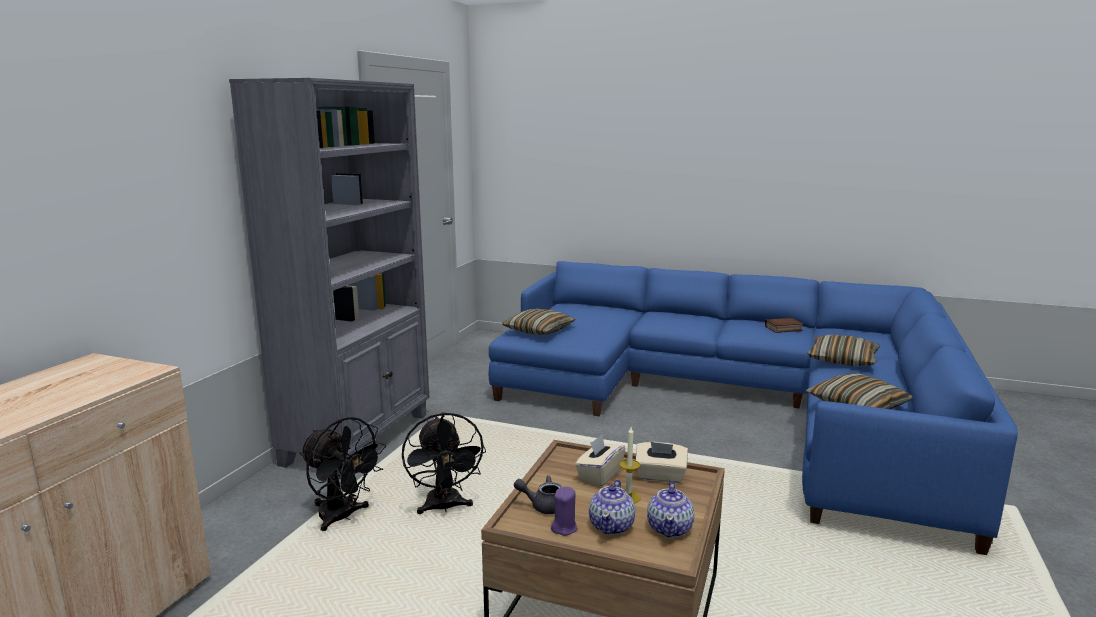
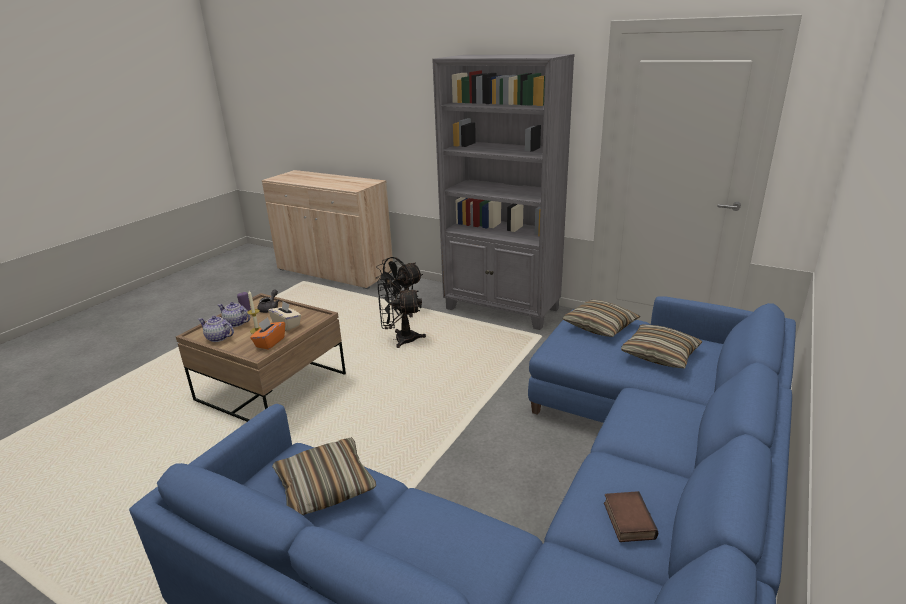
camera: 100 degrees right, 10 degrees up
beige tissue box [635,442,688,483] -> orange tissue box [250,317,285,350]
pillow [807,335,880,366] -> pillow moved to [621,324,703,369]

